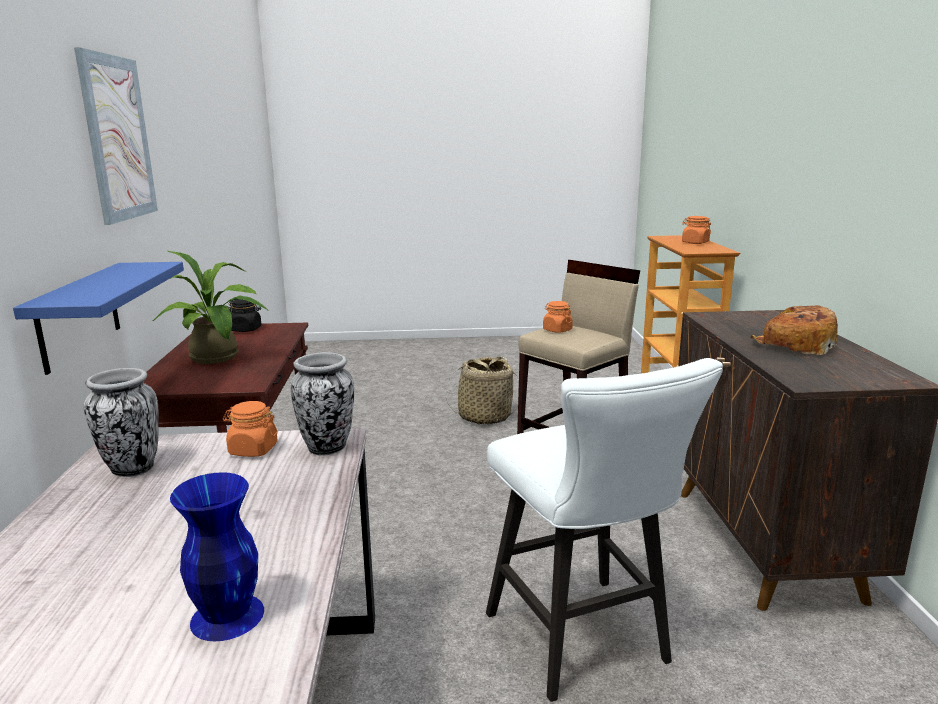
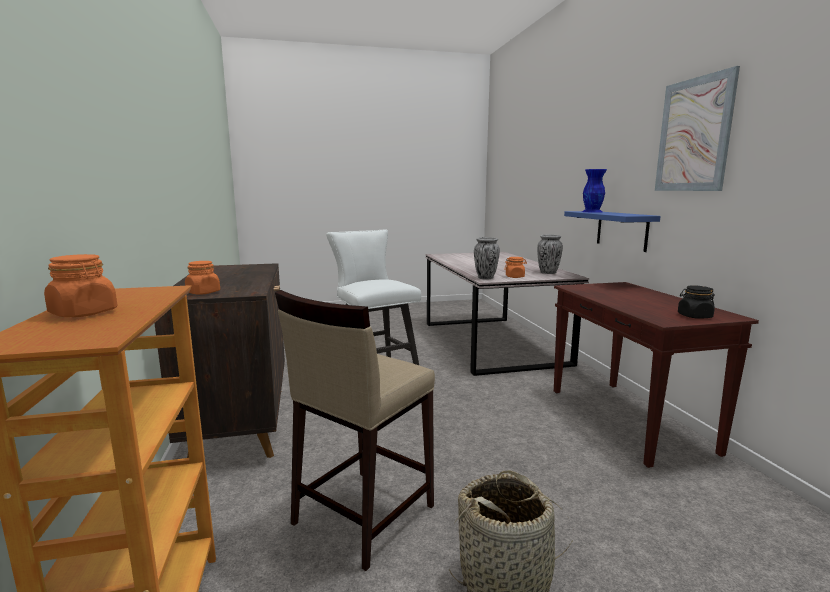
camera: 170 degrees right, 5 degrees down
potted plant [153,251,269,364] -> none
blue vase [170,472,264,641] -> blue vase moved to [582,169,607,213]
orange jar [543,301,573,333] -> orange jar moved to [185,261,220,294]
bread [751,305,838,355] -> none

